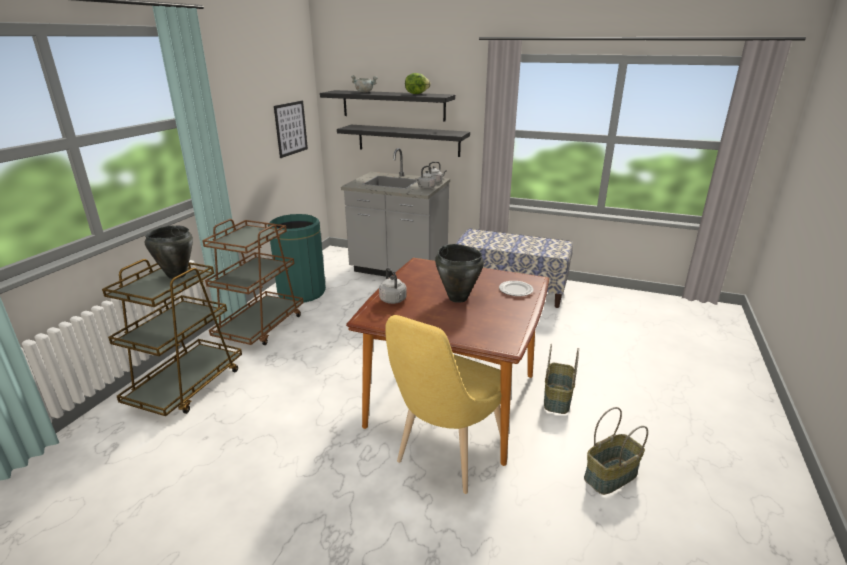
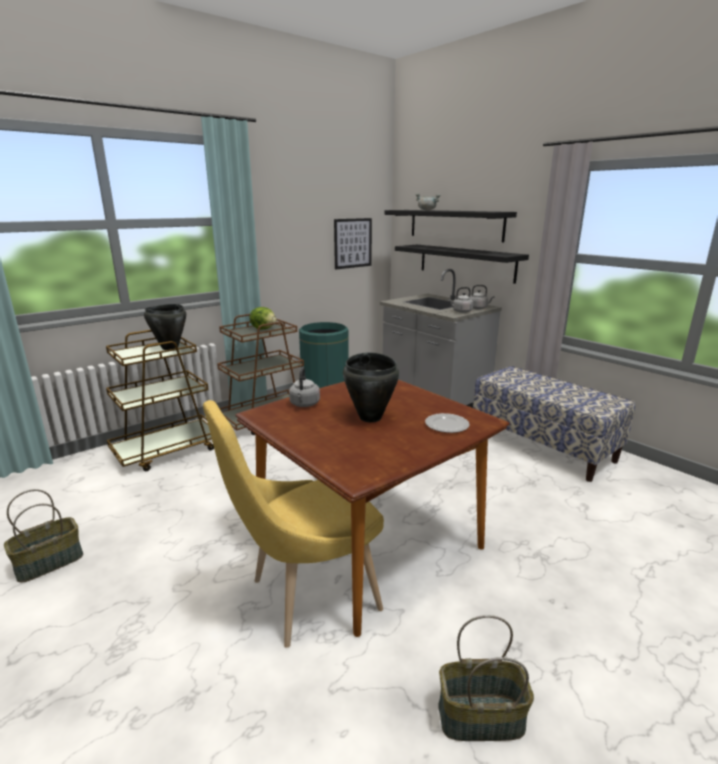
camera: 30 degrees right, 5 degrees down
lettuce [405,73,431,94] -> lettuce moved to [249,307,277,330]
basket [544,344,579,414] -> basket moved to [4,489,83,583]

